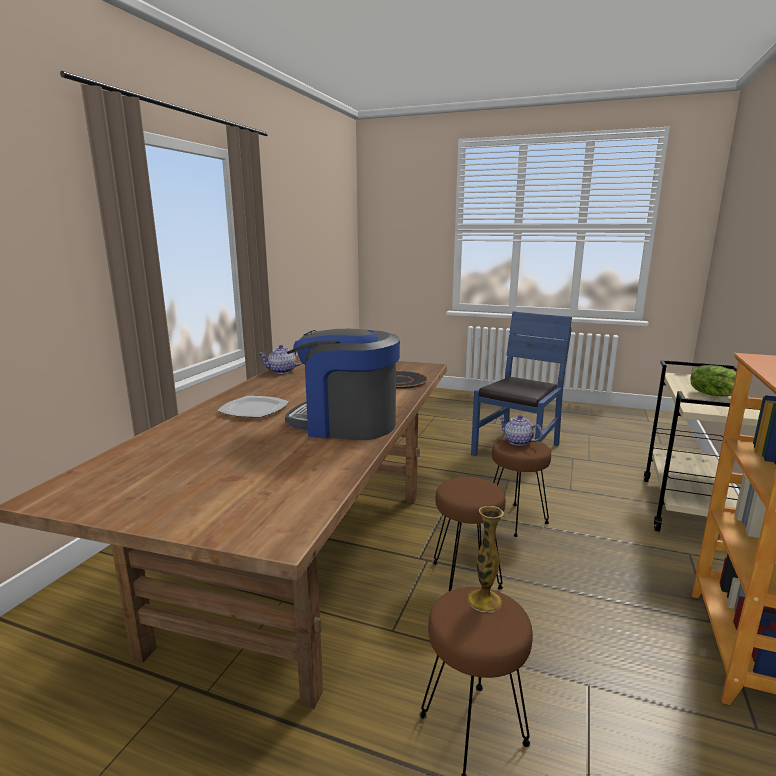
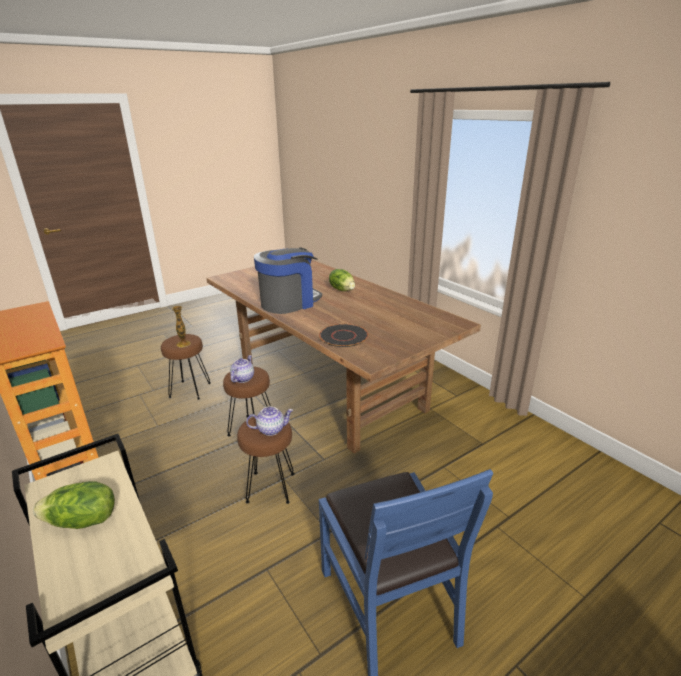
camera: 125 degrees right, 10 degrees up
plate [217,396,289,418] -> lettuce [329,269,355,291]
teapot [258,345,302,374] -> teapot moved to [230,355,254,383]

